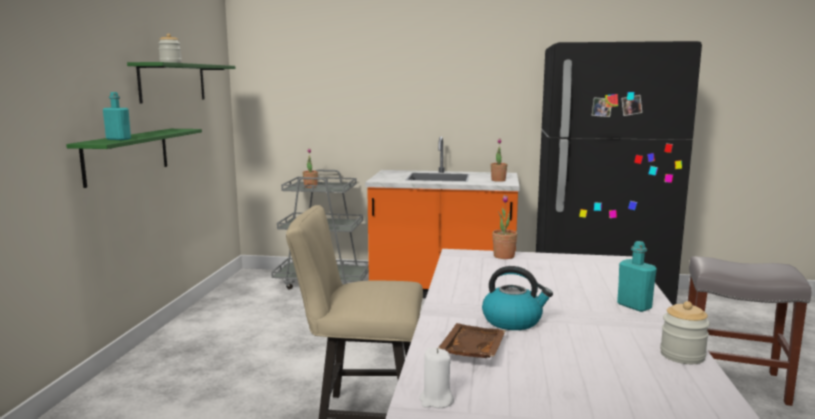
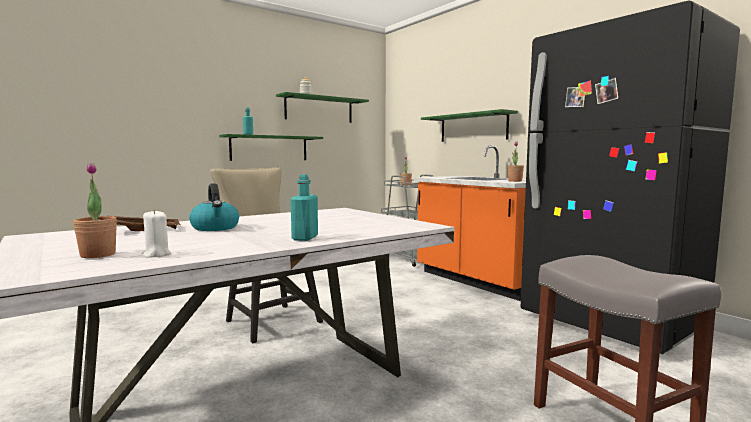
camera: 45 degrees right, 5 degrees down
white candle [419,348,454,408] -> white candle moved to [142,210,171,258]
potted plant [492,195,518,259] -> potted plant moved to [73,163,117,258]
jar [660,301,710,364] -> none
none -> green shelf [421,109,518,142]

